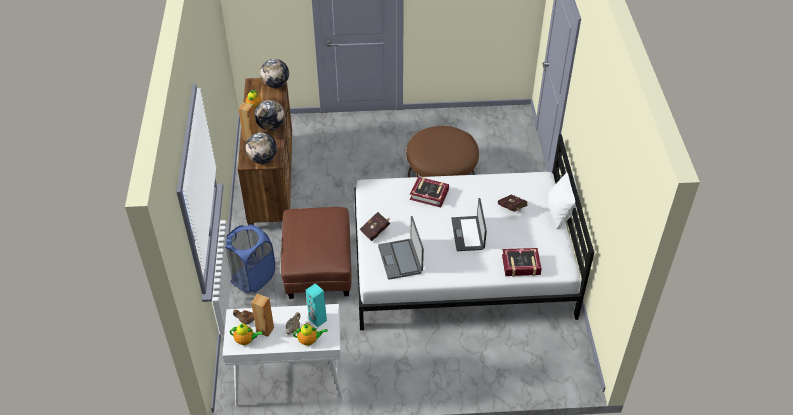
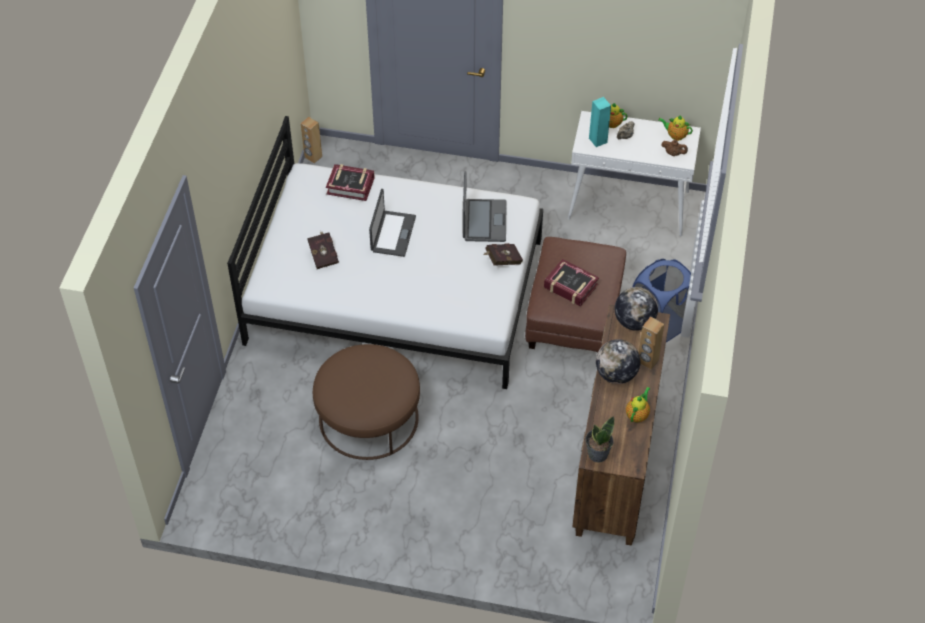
camera: 165 degrees left, 5 degrees up
brown speaker [251,294,274,337] -> brown speaker moved to [301,117,322,163]
globe [260,59,289,88] -> potted plant [585,416,614,463]
book [410,177,449,208] -> book moved to [544,259,599,306]
white pillow [548,170,578,229] -> none

